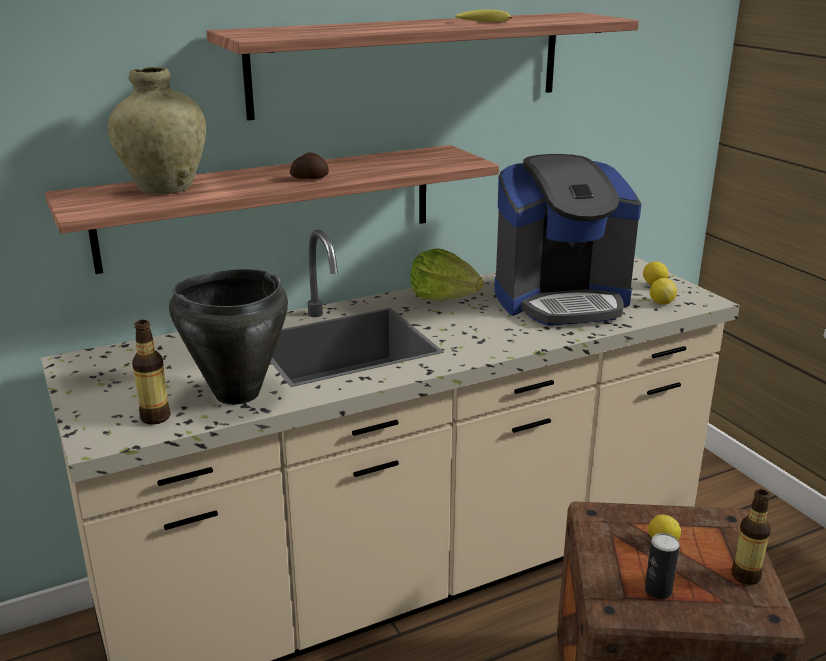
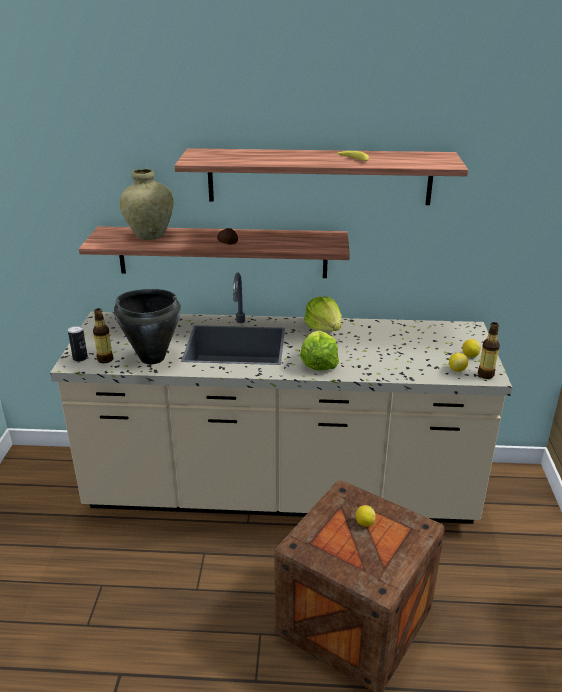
camera: 30 degrees right, 5 degrees up
coffee machine [494,154,642,326] -> none
can [645,533,680,599] -> can moved to [68,326,88,362]
bottle [732,490,771,585] -> bottle moved to [478,322,500,379]
none -> lettuce [300,330,339,371]

